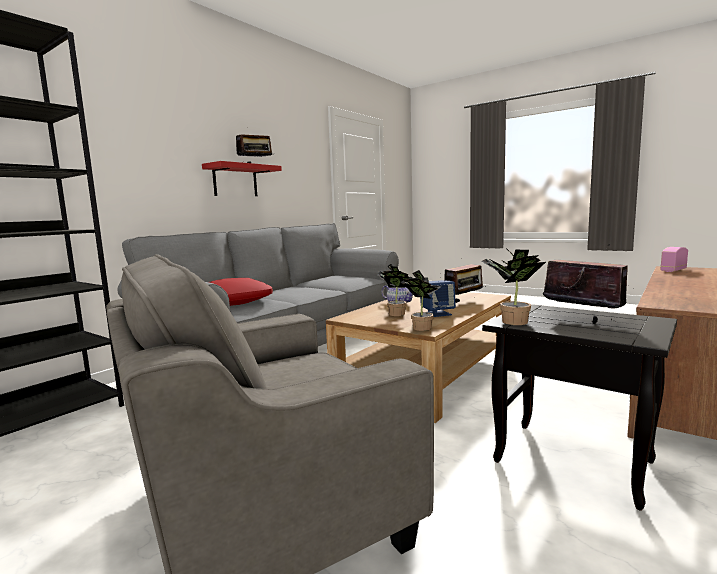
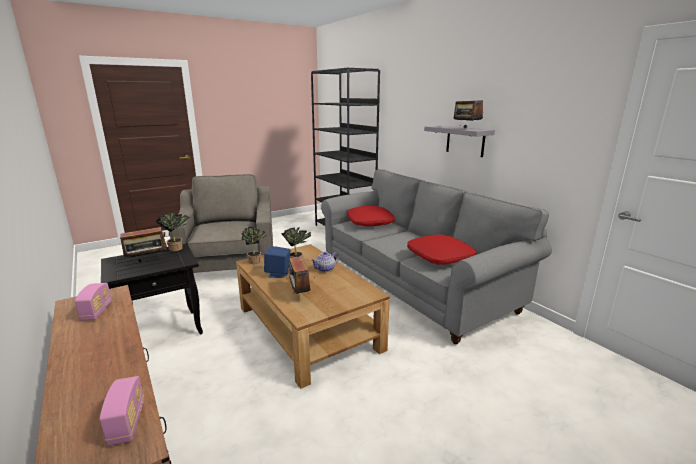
camera: 110 degrees right, 10 degrees up
red shelf [202,161,282,196] -> grey shelf [424,125,495,157]
none -> radio [75,283,112,321]
none -> red pillow [407,234,476,265]

